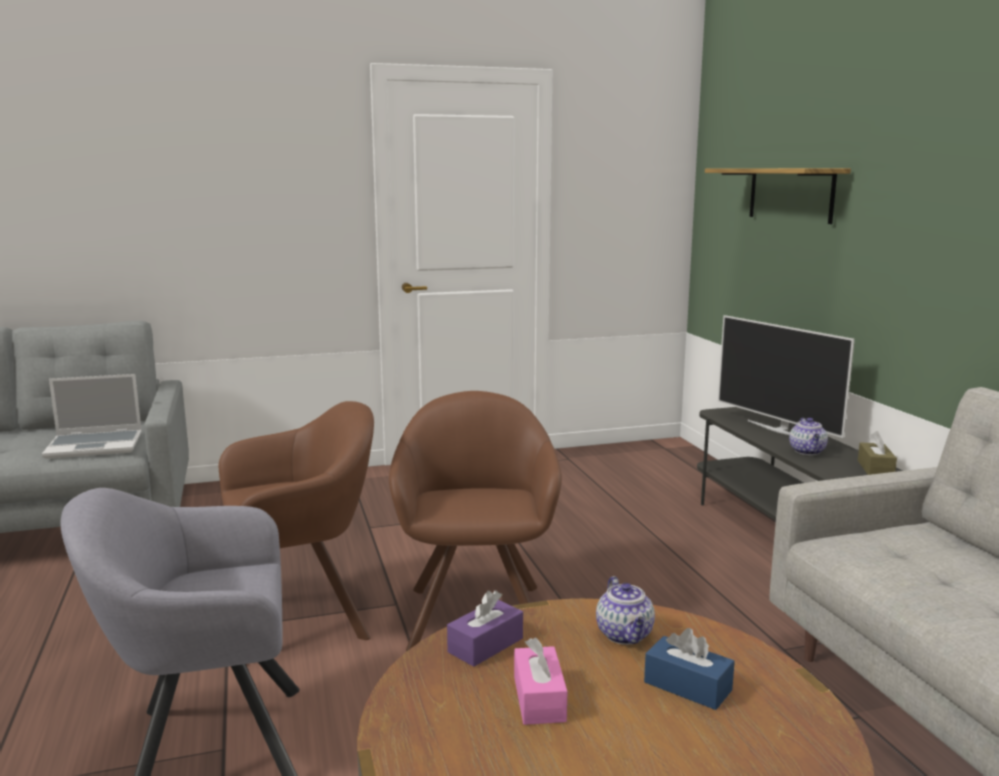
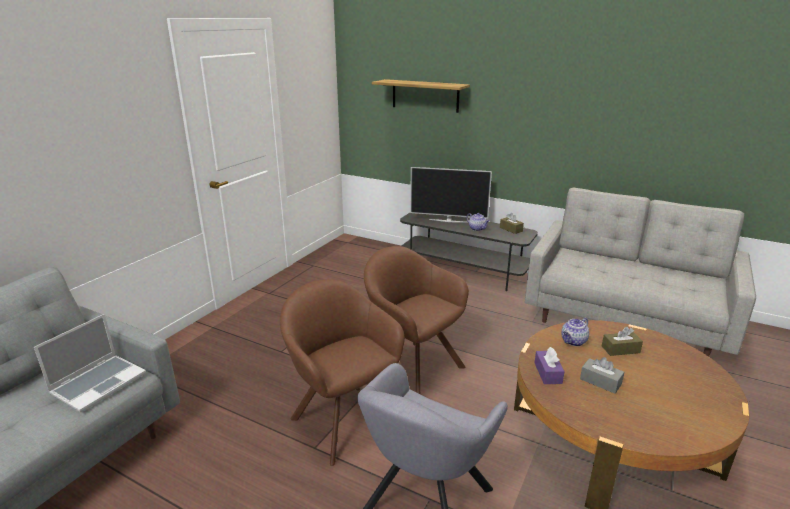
camera: 45 degrees left, 10 degrees up
brown armchair [219,401,374,665] -> brown armchair turned 60 degrees counterclockwise [280,279,405,466]
pink tissue box [514,637,567,725] -> grey tissue box [580,357,624,394]
teapot [596,576,655,645] -> teapot turned 105 degrees clockwise [561,317,589,346]
blue tissue box [644,628,735,710] -> brown tissue box [602,327,643,356]

